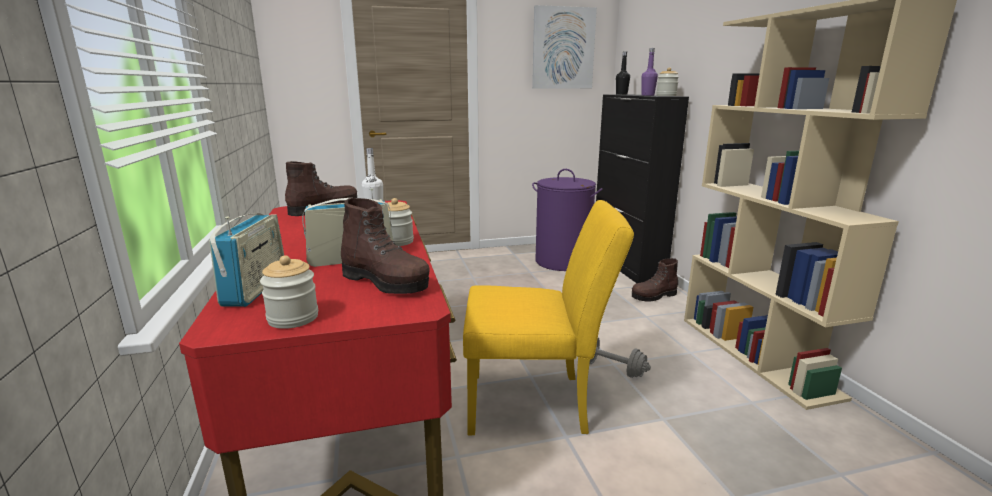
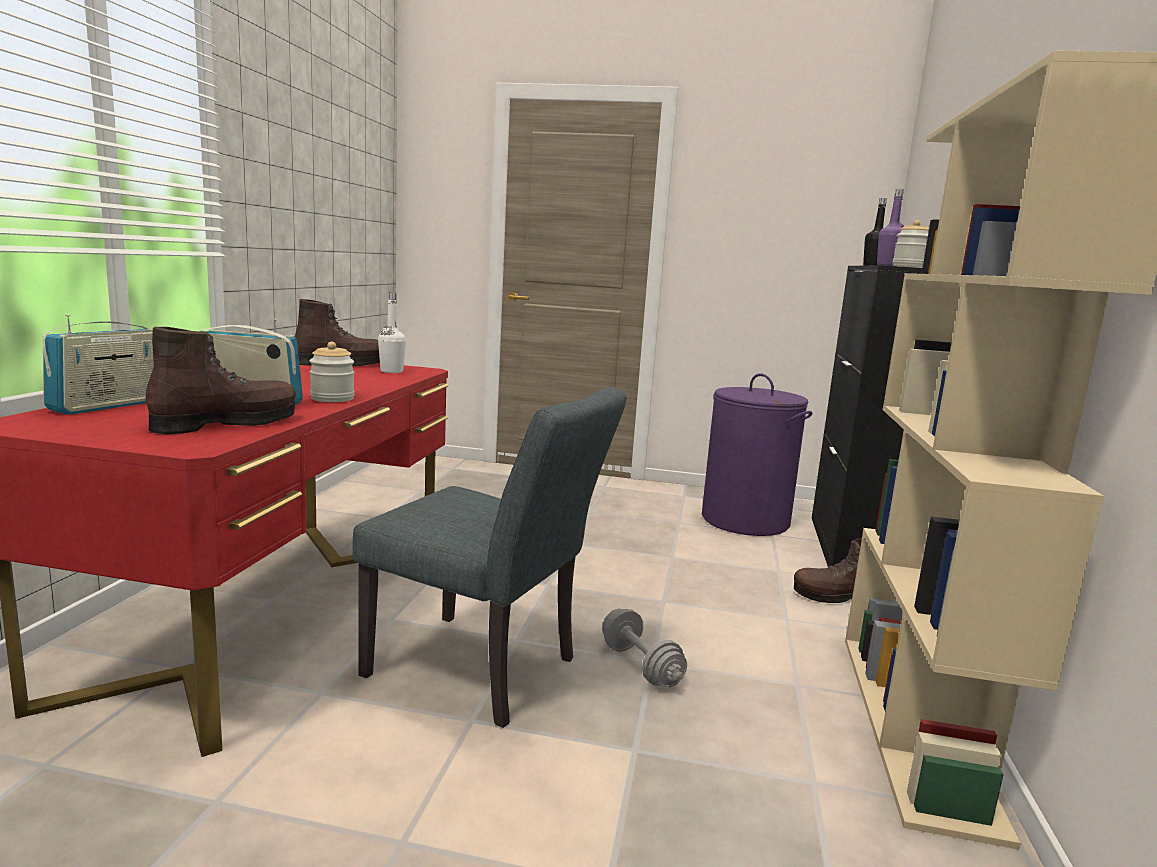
camera: 25 degrees right, 5 degrees down
jar [260,255,318,329] -> none
brown boot [341,198,430,294] -> brown boot turned 105 degrees counterclockwise [145,327,296,434]
yellow chair [463,200,634,435] -> grey chair [353,387,627,728]
picture [532,5,597,89] -> none

